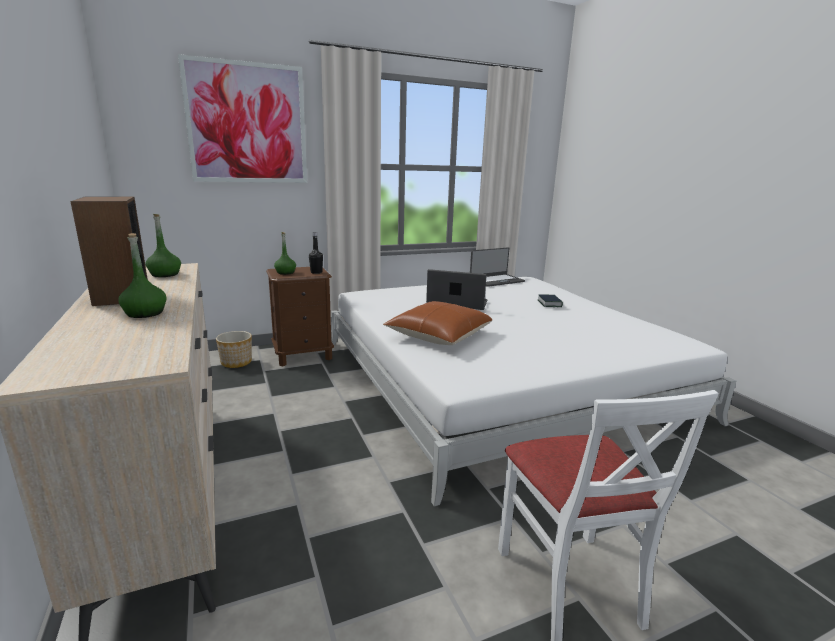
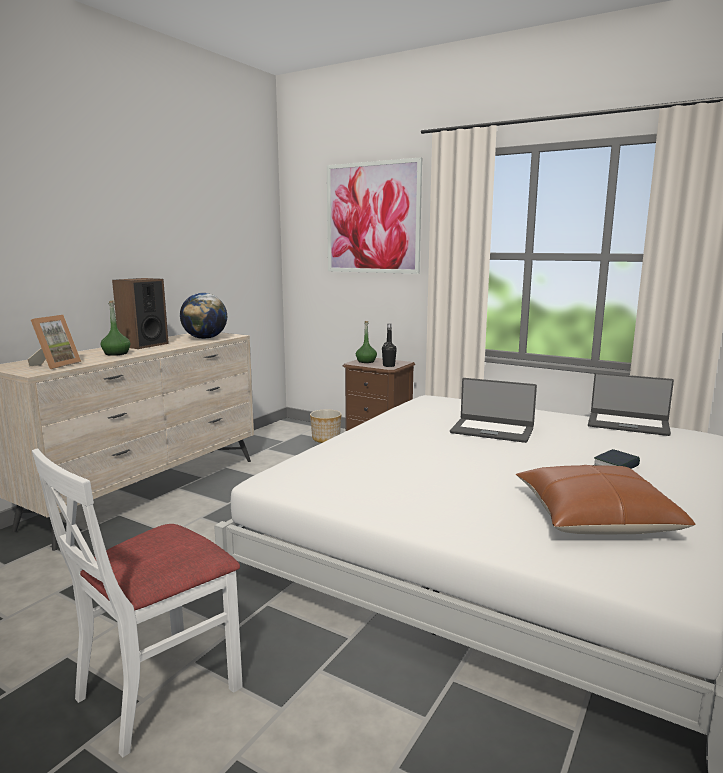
camera: 55 degrees right, 5 degrees down
green bottle [146,214,181,277] -> globe [180,293,227,339]
brown pillow [383,301,492,345] -> brown pillow moved to [516,465,696,534]
laptop [426,269,488,310] -> laptop turned 135 degrees clockwise [450,378,537,443]
none -> picture frame [28,315,81,369]

